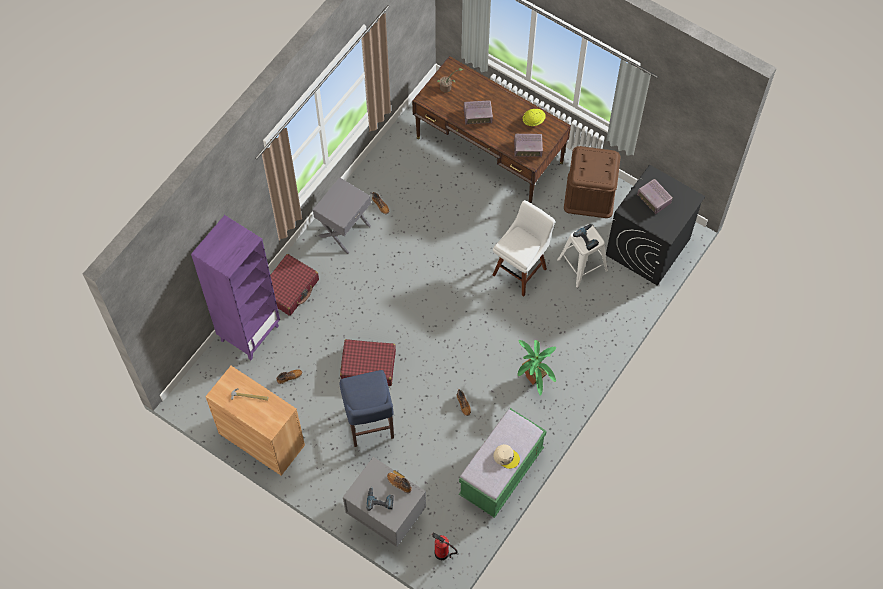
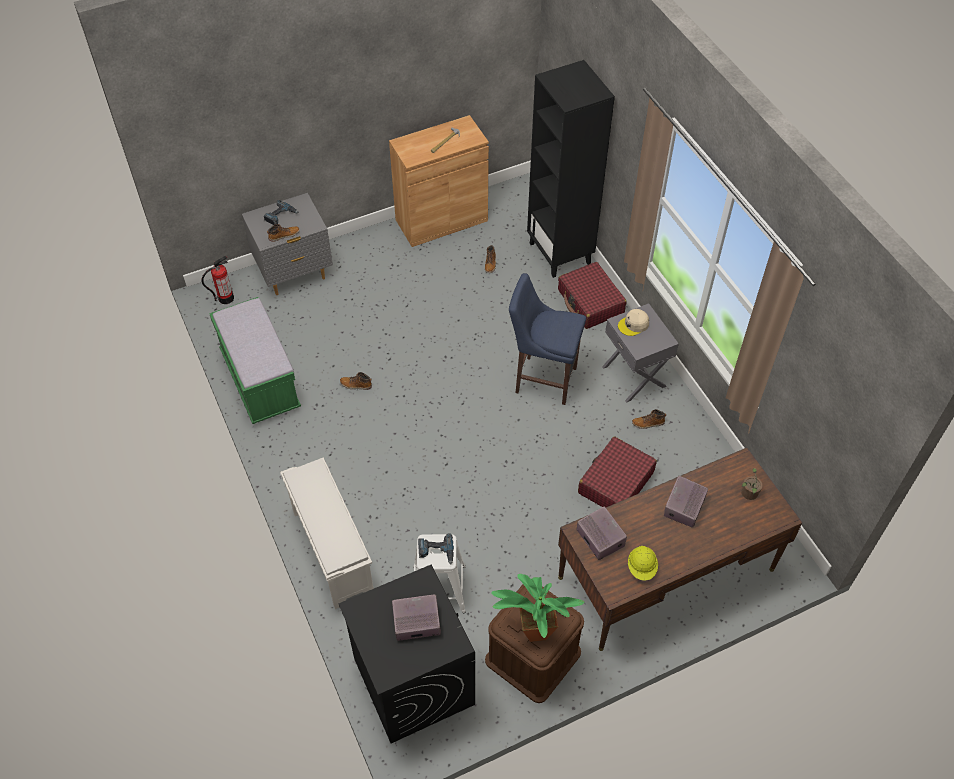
camera: 120 degrees right, 10 degrees down
purple bookcase [191,215,280,360] -> black bookcase [527,60,615,278]
red suitcase [340,339,396,386] -> red suitcase moved to [578,436,657,508]
blue stool [340,370,394,447] -> blue stool moved to [509,273,586,405]
white stool [493,200,555,296] -> none
beige cap [493,444,520,469] -> beige cap moved to [618,309,649,336]
radio [514,134,543,157] -> radio turned 120 degrees clockwise [577,507,627,560]
potted plant [517,340,556,396] -> potted plant moved to [491,574,584,642]
none -> white shoe rack [280,458,374,609]

